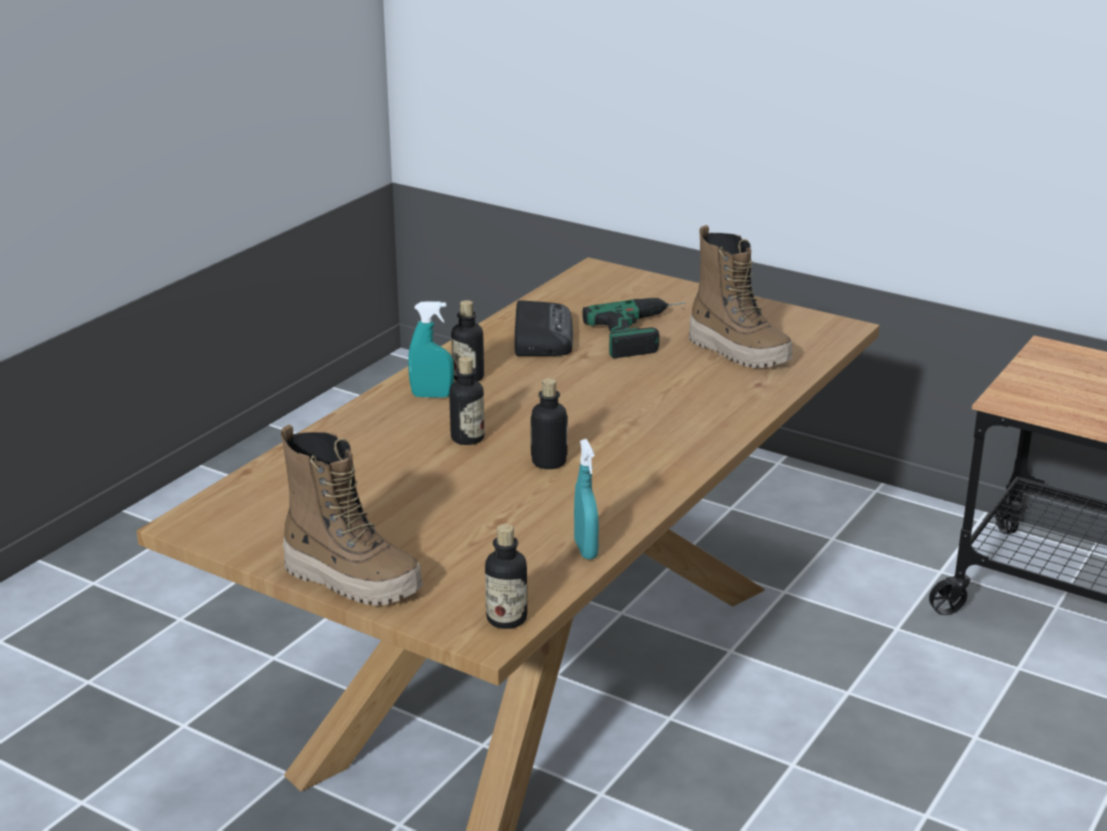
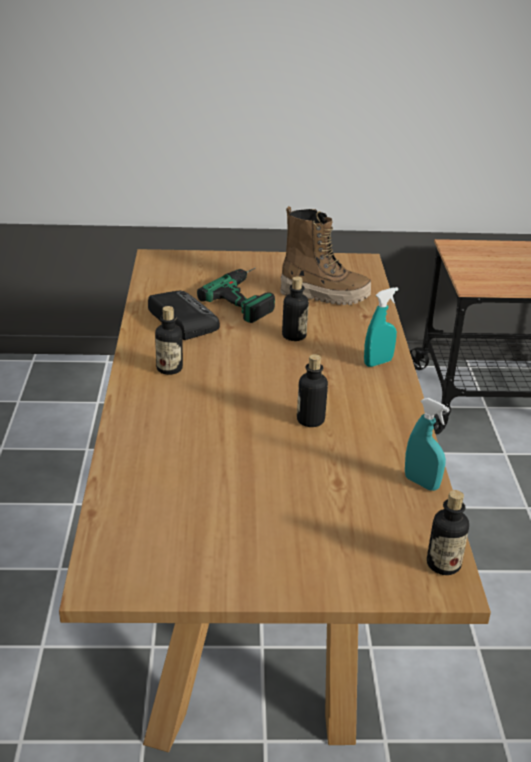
camera: 35 degrees left, 5 degrees up
boot [281,424,423,606] -> none
turquoise spray bottle [408,302,454,398] -> turquoise spray bottle moved to [364,287,399,367]
bottle [449,356,485,445] -> bottle moved to [282,276,309,341]

